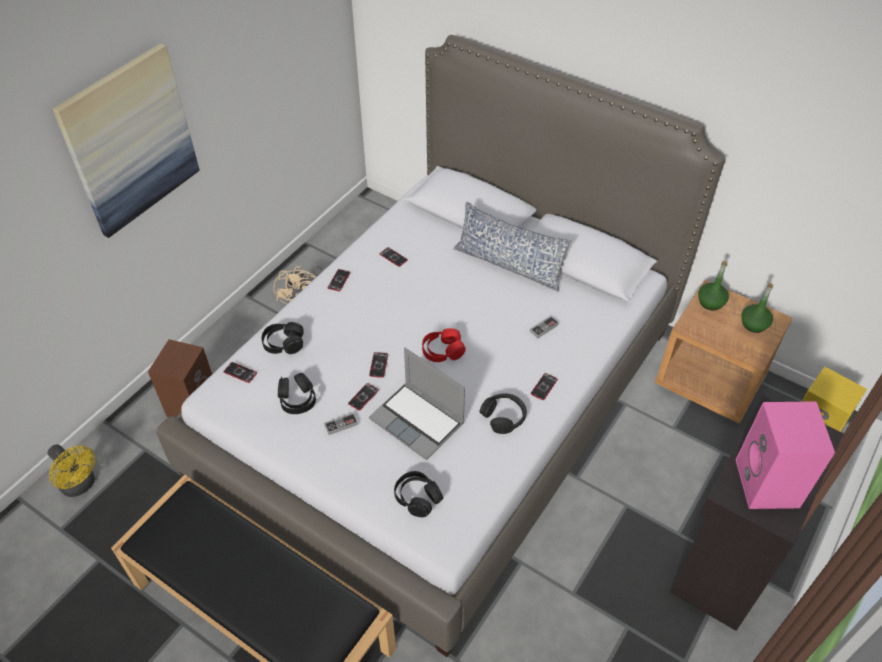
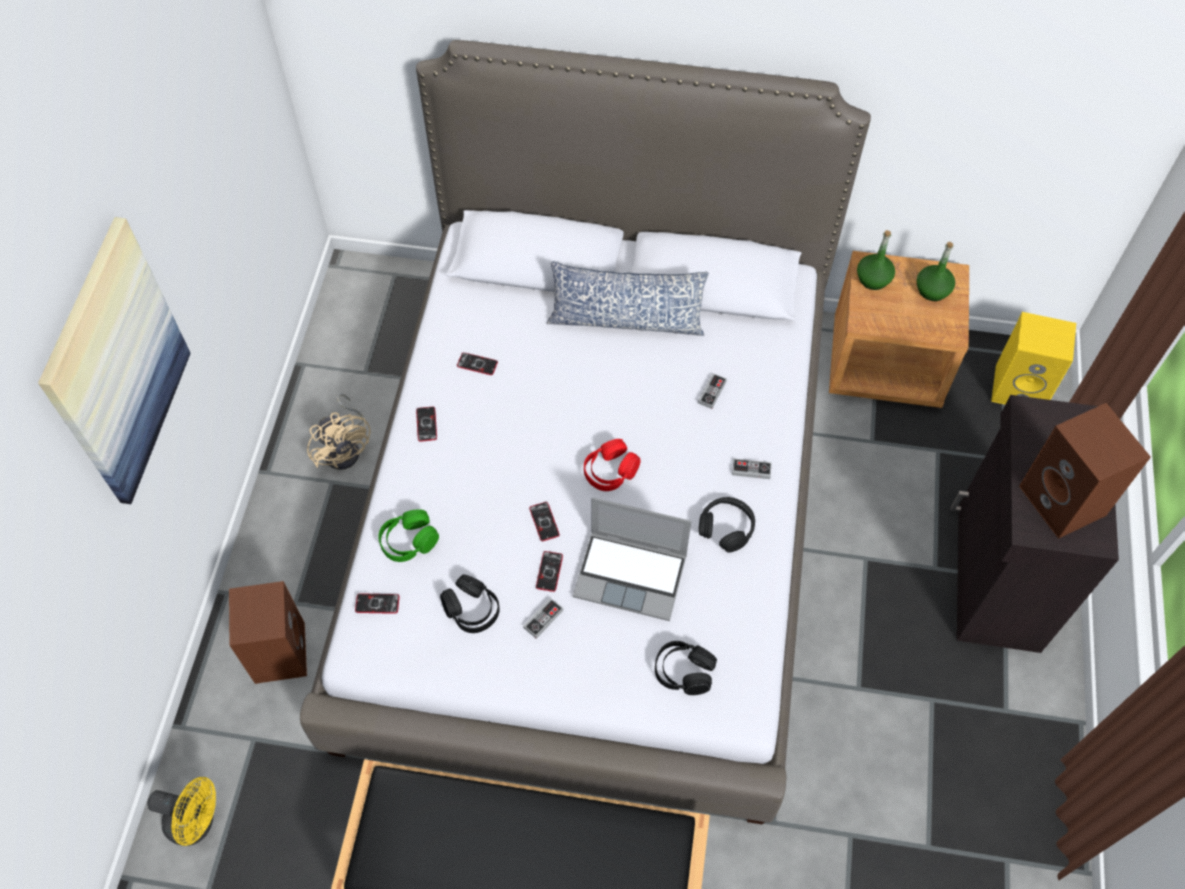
camera: 25 degrees left, 10 degrees up
black headphones [262,322,304,354] -> green headphones [378,509,439,562]
phone [531,373,558,400] -> game controller [732,459,771,479]
pink speaker [736,401,835,509] -> brown speaker [1019,403,1151,539]

